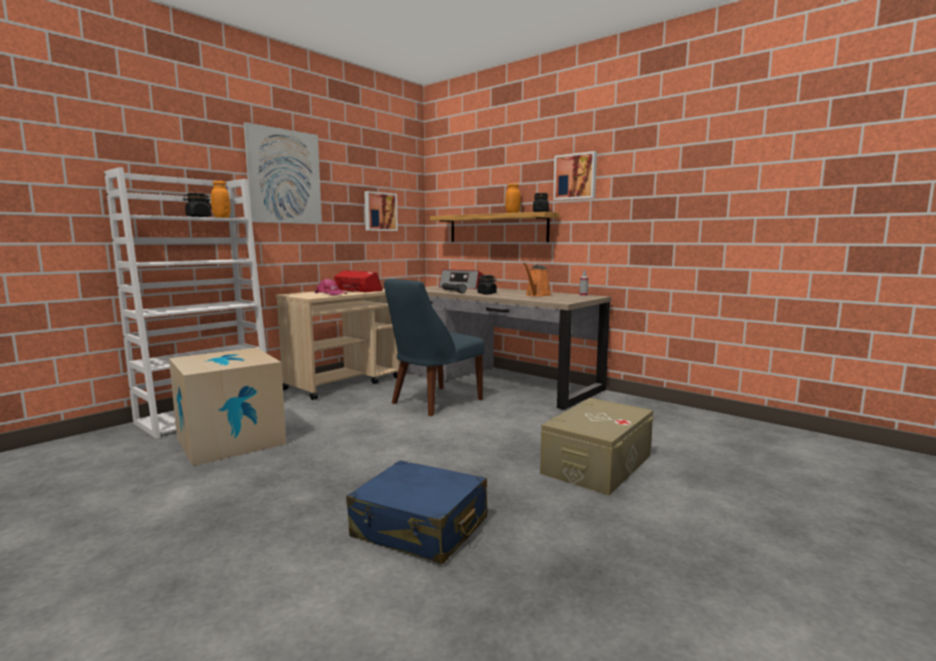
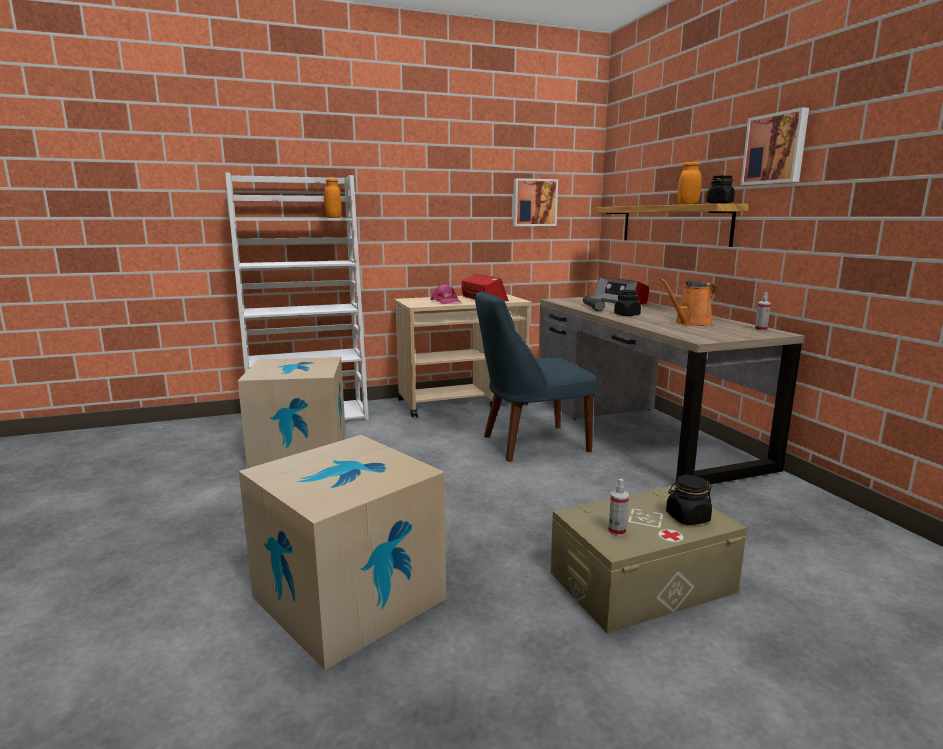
camera: 30 degrees right, 5 degrees up
black jar [182,193,212,217] -> black jar moved to [666,475,712,525]
picture [244,122,322,224] -> none
blue suitcase [346,460,488,564] -> cardboard box [239,435,446,670]
none -> spray bottle [608,479,629,536]

